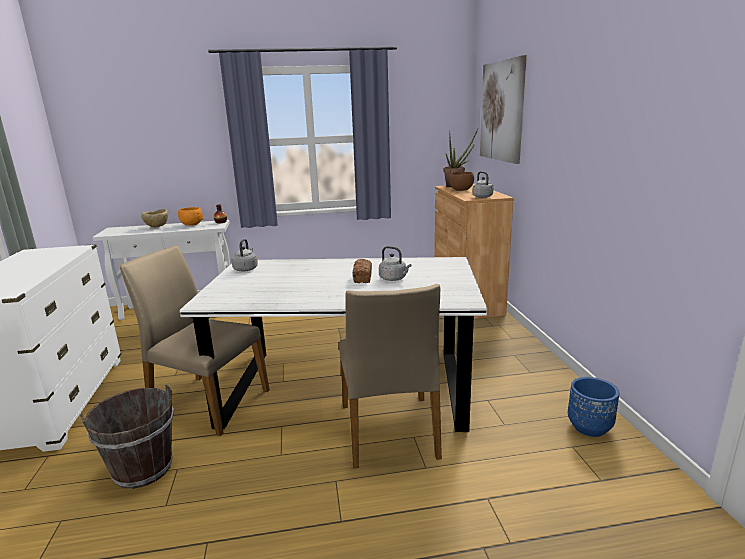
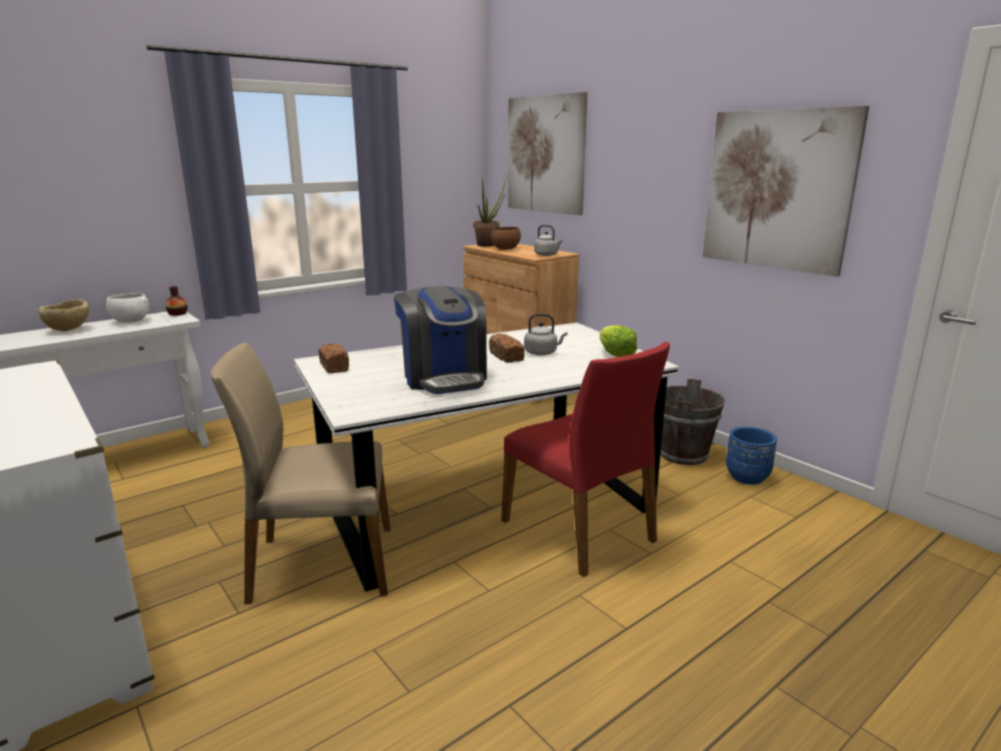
camera: 30 degrees left, 0 degrees up
brown bucket [80,384,174,489] -> brown bucket moved to [661,378,725,465]
orange bowl [178,207,203,226] -> white bowl [106,293,149,323]
grey kettle [231,239,258,271] -> bread [318,344,349,373]
beige chair [339,284,442,468] -> red chair [501,342,670,577]
none -> coffee machine [394,286,487,394]
none -> lettuce [600,325,637,357]
none -> picture [703,106,869,277]

